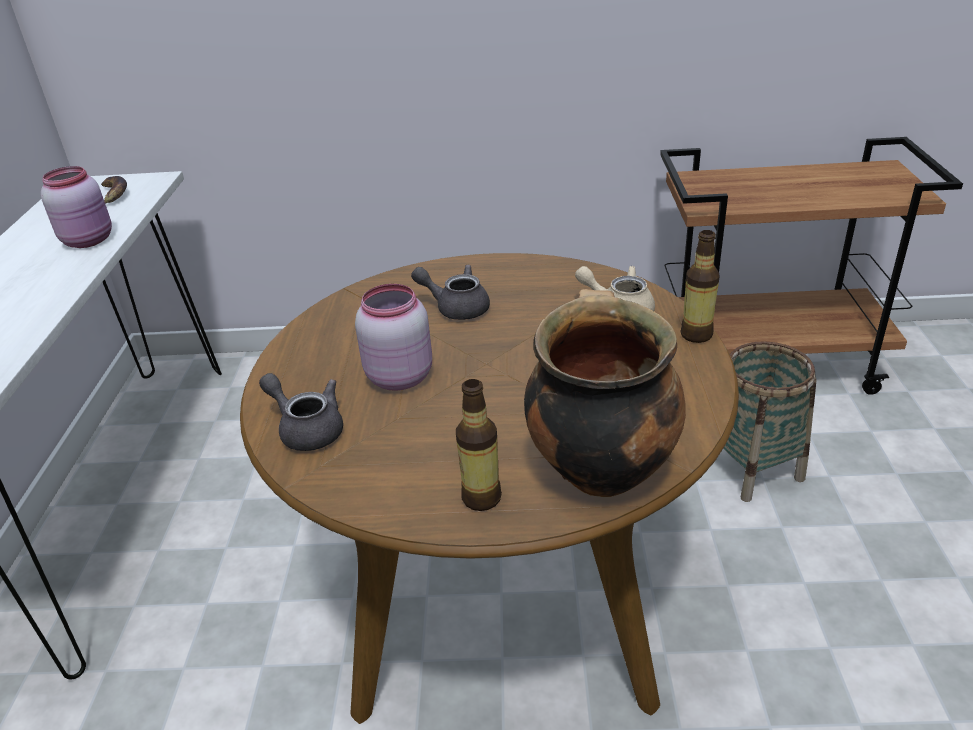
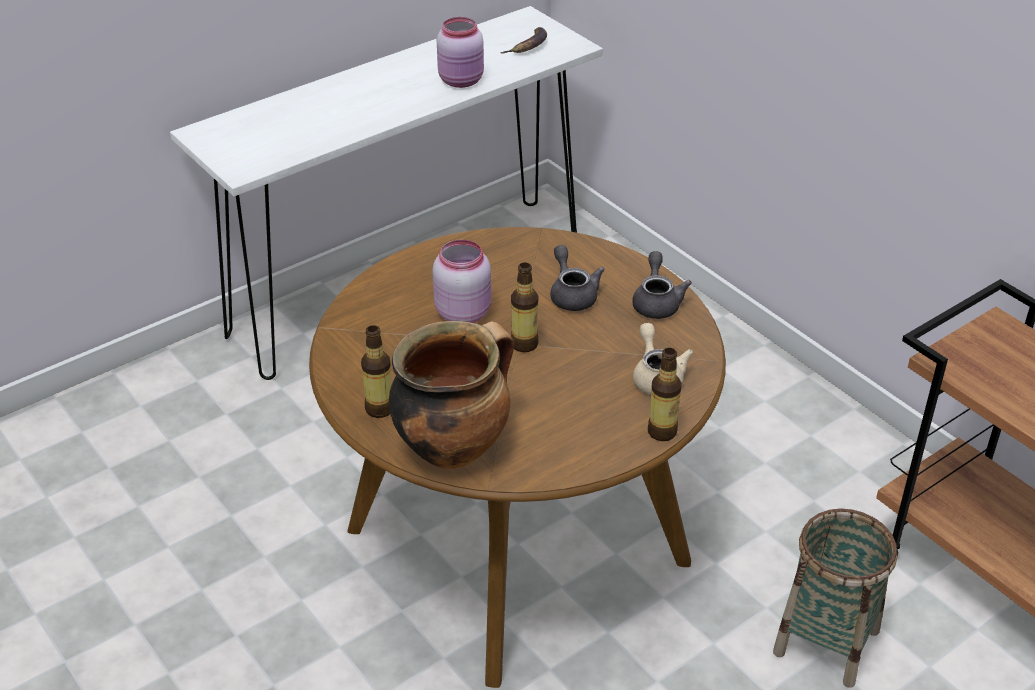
camera: 50 degrees right, 5 degrees up
grey teapot [259,373,343,451] -> grey teapot moved to [632,251,692,319]
none -> bottle [511,262,538,352]

